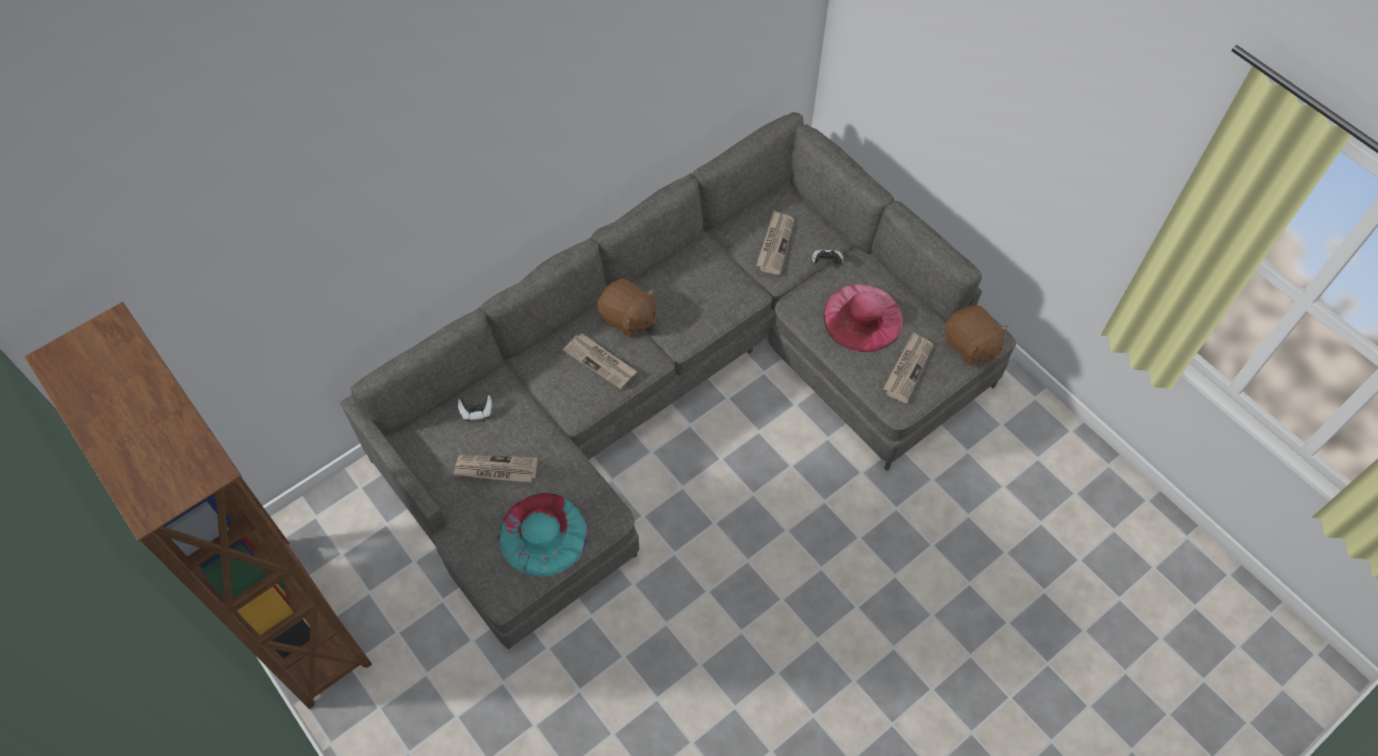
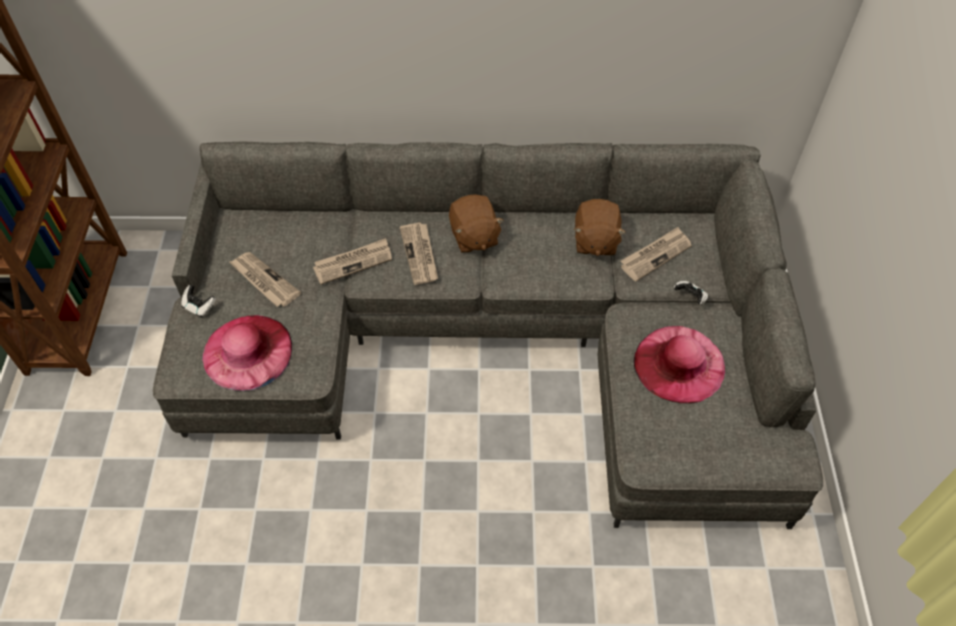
camera: 40 degrees right, 5 degrees down
game controller [458,395,492,421] -> game controller moved to [181,285,216,317]
turquoise hat [499,493,589,577] -> pink hat [202,315,292,391]
newspaper [883,332,933,403] -> newspaper moved to [313,238,392,285]
brown plush toy [945,305,1008,366] -> brown plush toy moved to [574,199,626,256]

